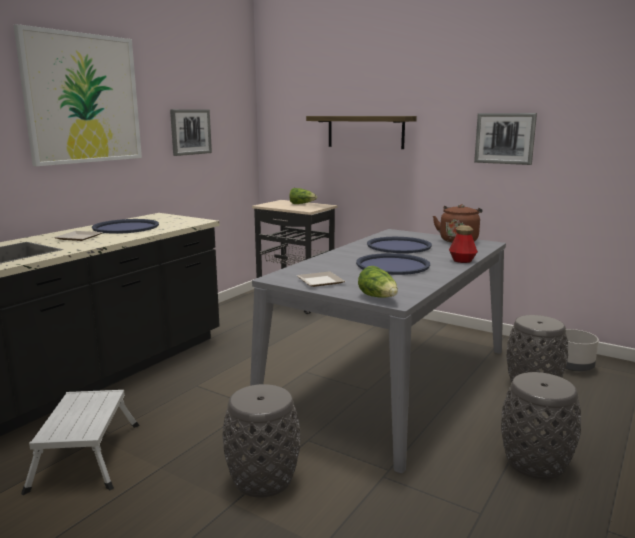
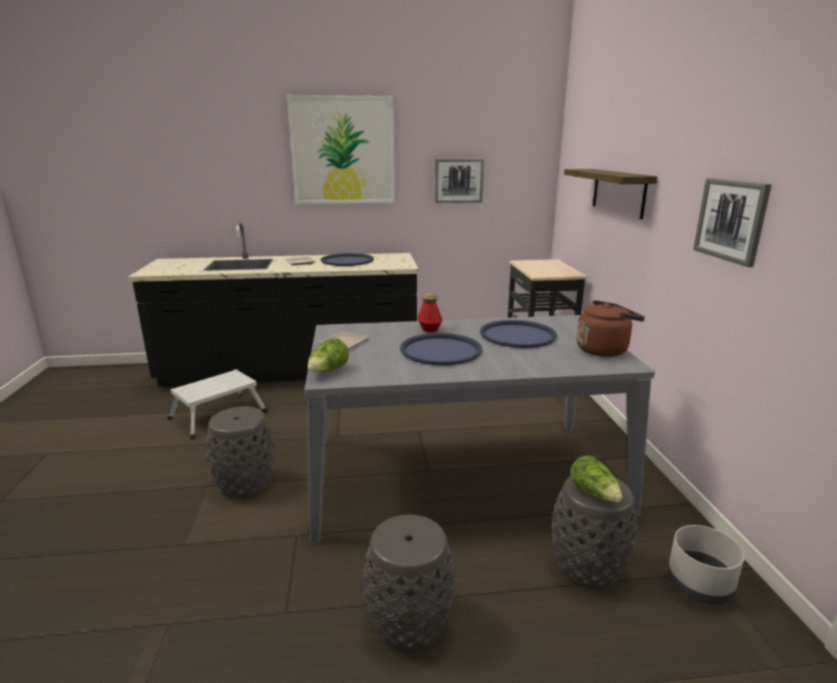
camera: 50 degrees right, 5 degrees up
lettuce [289,188,317,204] -> lettuce moved to [571,455,622,502]
bottle [449,225,478,263] -> bottle moved to [417,292,443,332]

